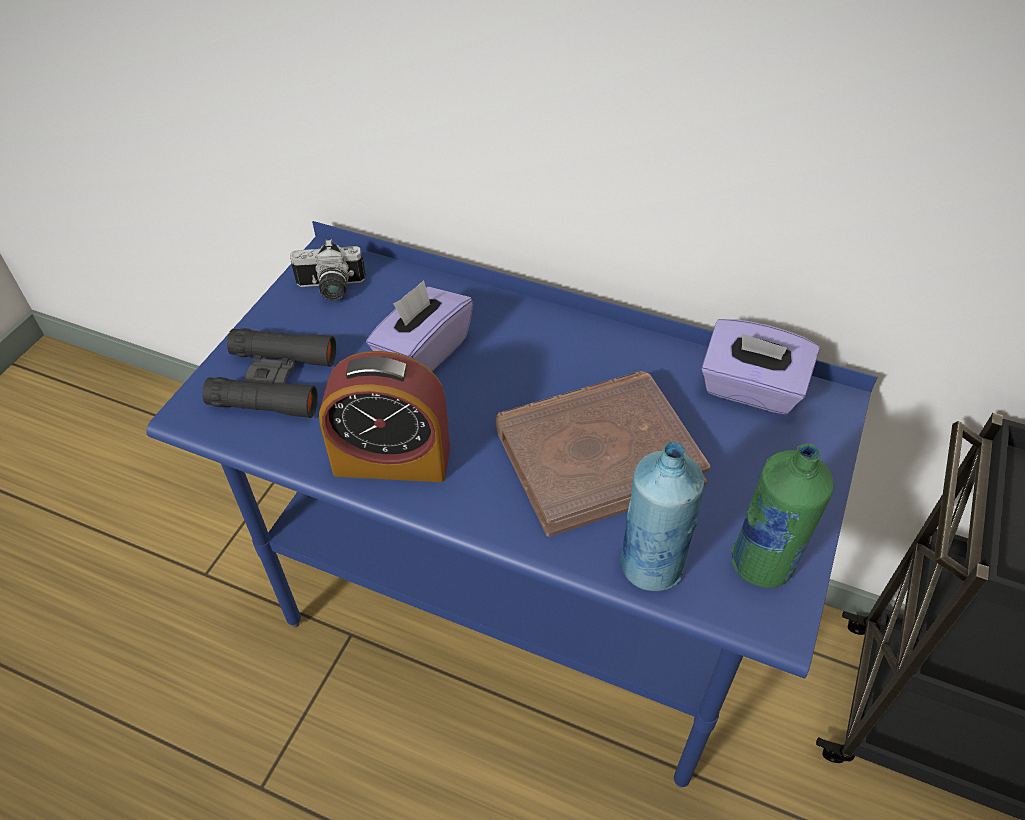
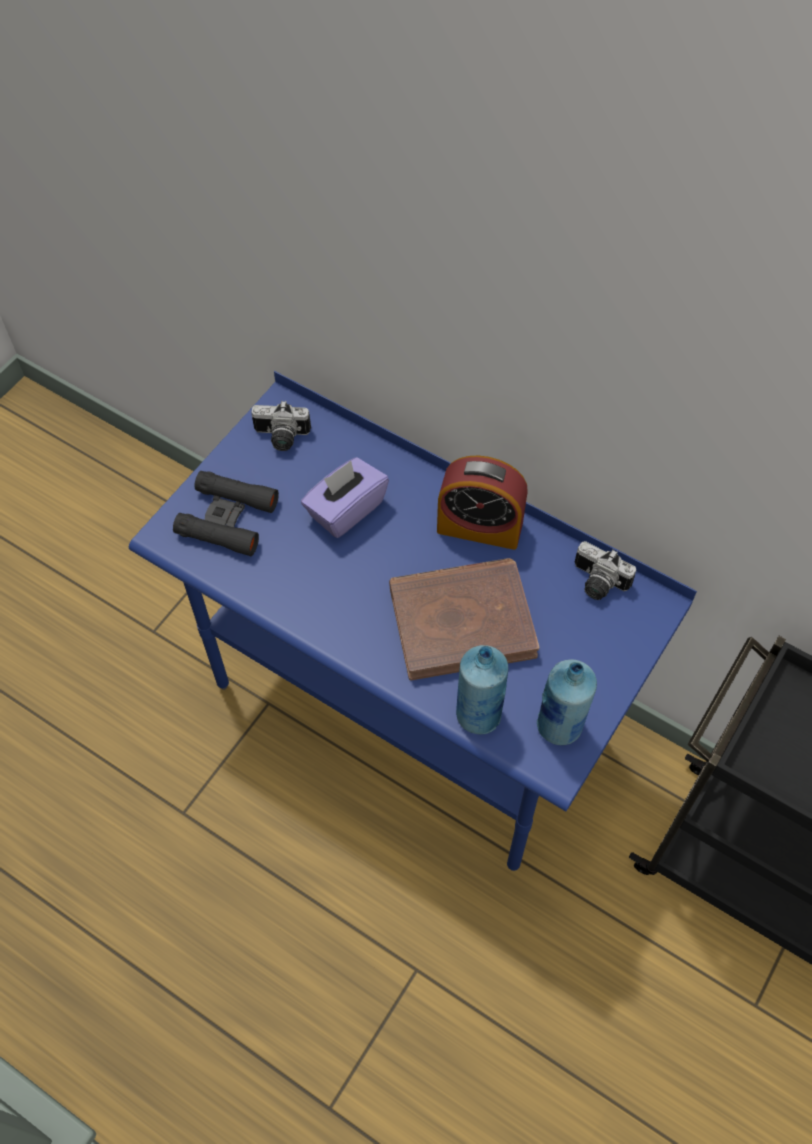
camera: 10 degrees right, 10 degrees up
alarm clock [319,351,450,482] -> alarm clock moved to [437,456,528,550]
purple tissue box [702,319,820,414] -> camera [575,541,636,600]
green bottle [731,444,834,588] -> blue bottle [537,659,597,745]

